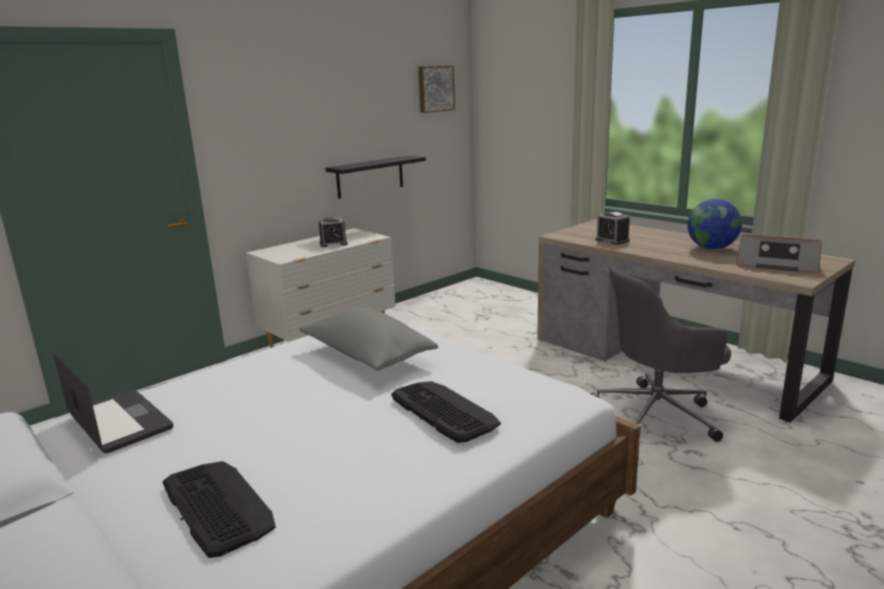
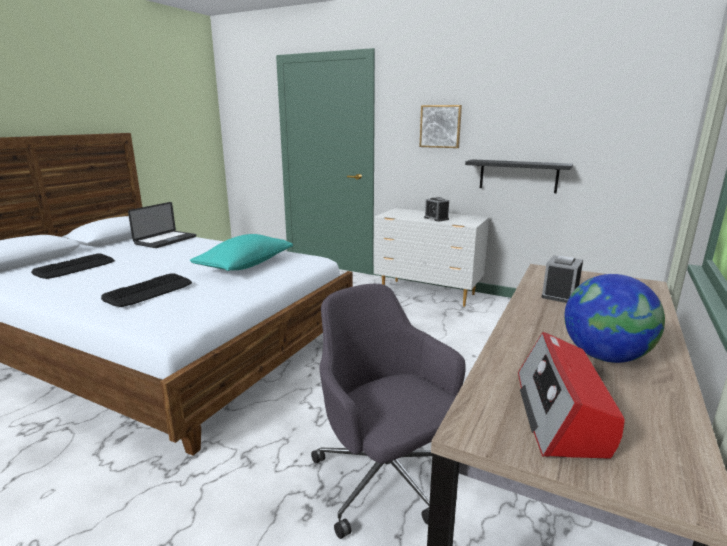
camera: 70 degrees right, 0 degrees up
grey pillow [299,308,438,371] -> turquoise pillow [190,234,293,271]
picture [418,66,455,113] -> picture moved to [420,105,462,148]

